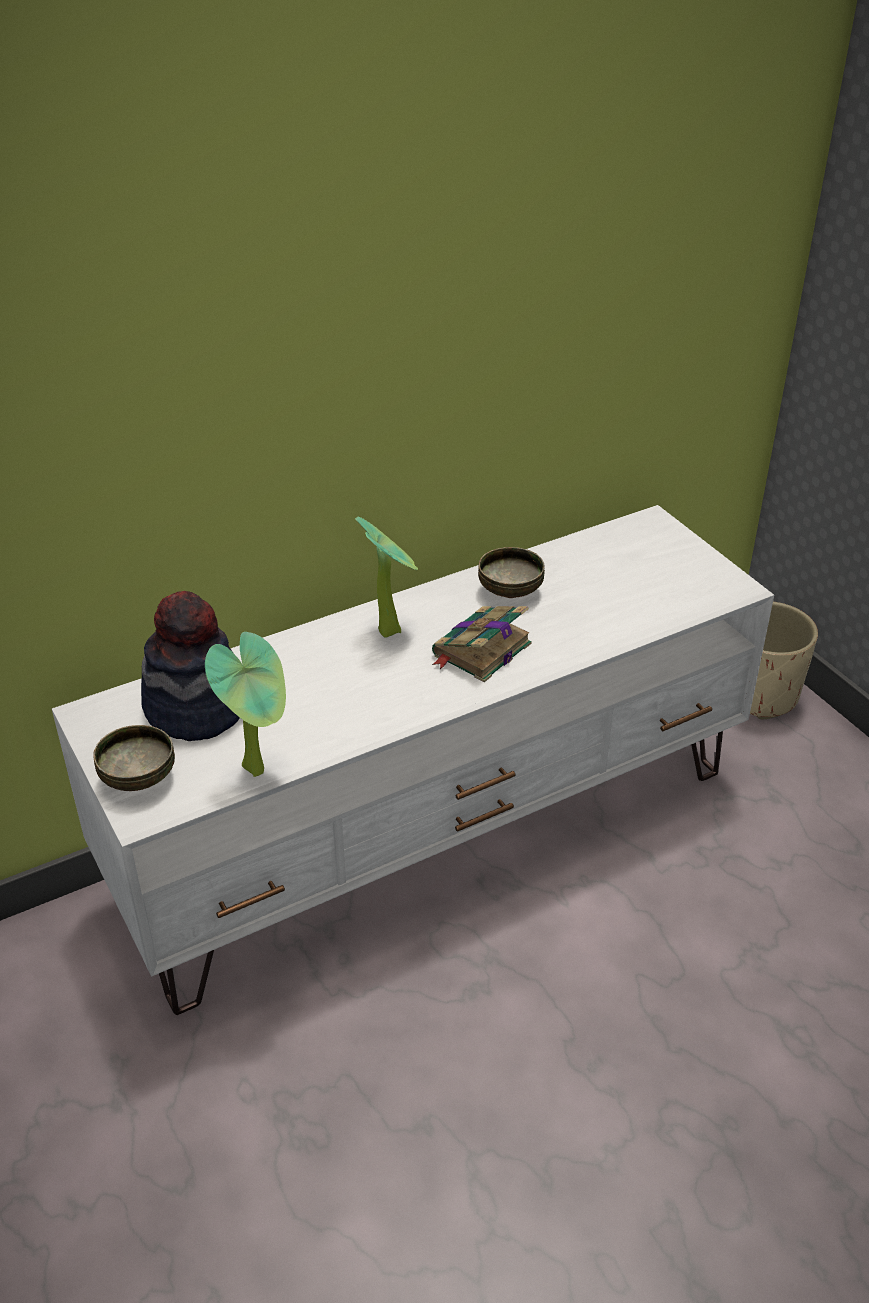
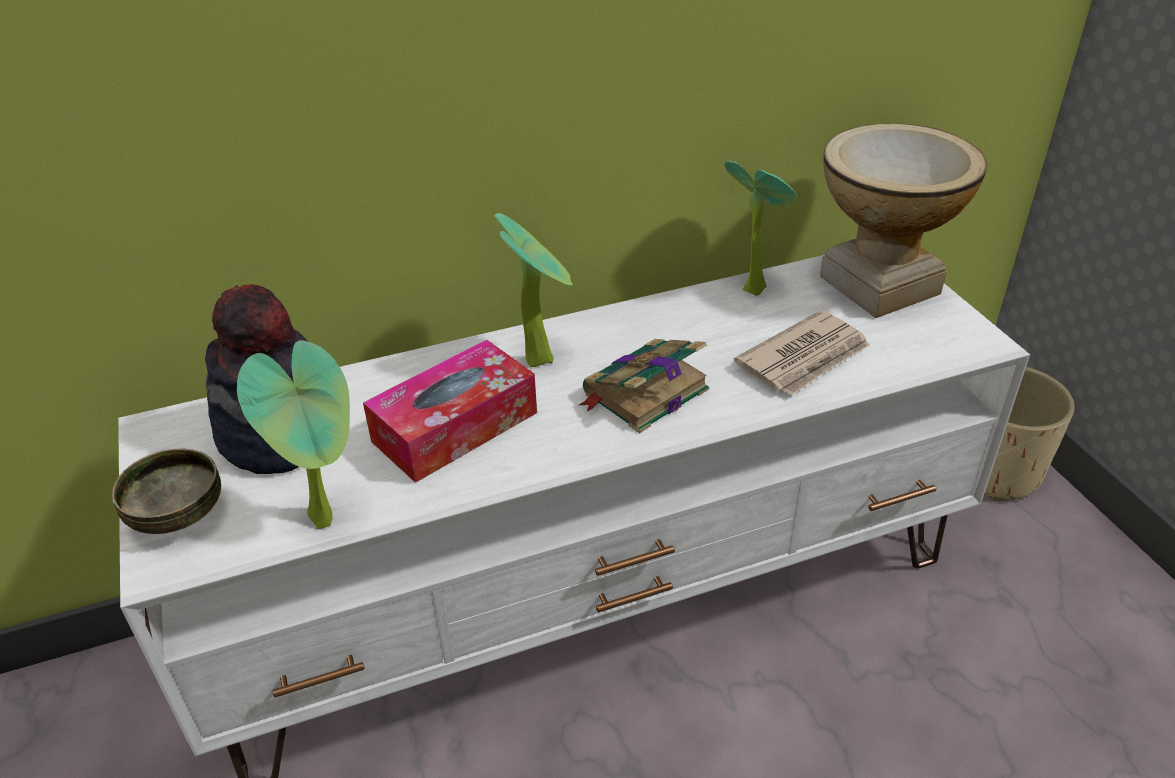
camera: 10 degrees right, 0 degrees up
bowl [478,547,545,598] -> none
none -> tissue box [363,340,537,483]
none -> potted plant [725,161,797,296]
none -> newspaper [734,310,869,396]
none -> vase [820,123,987,318]

